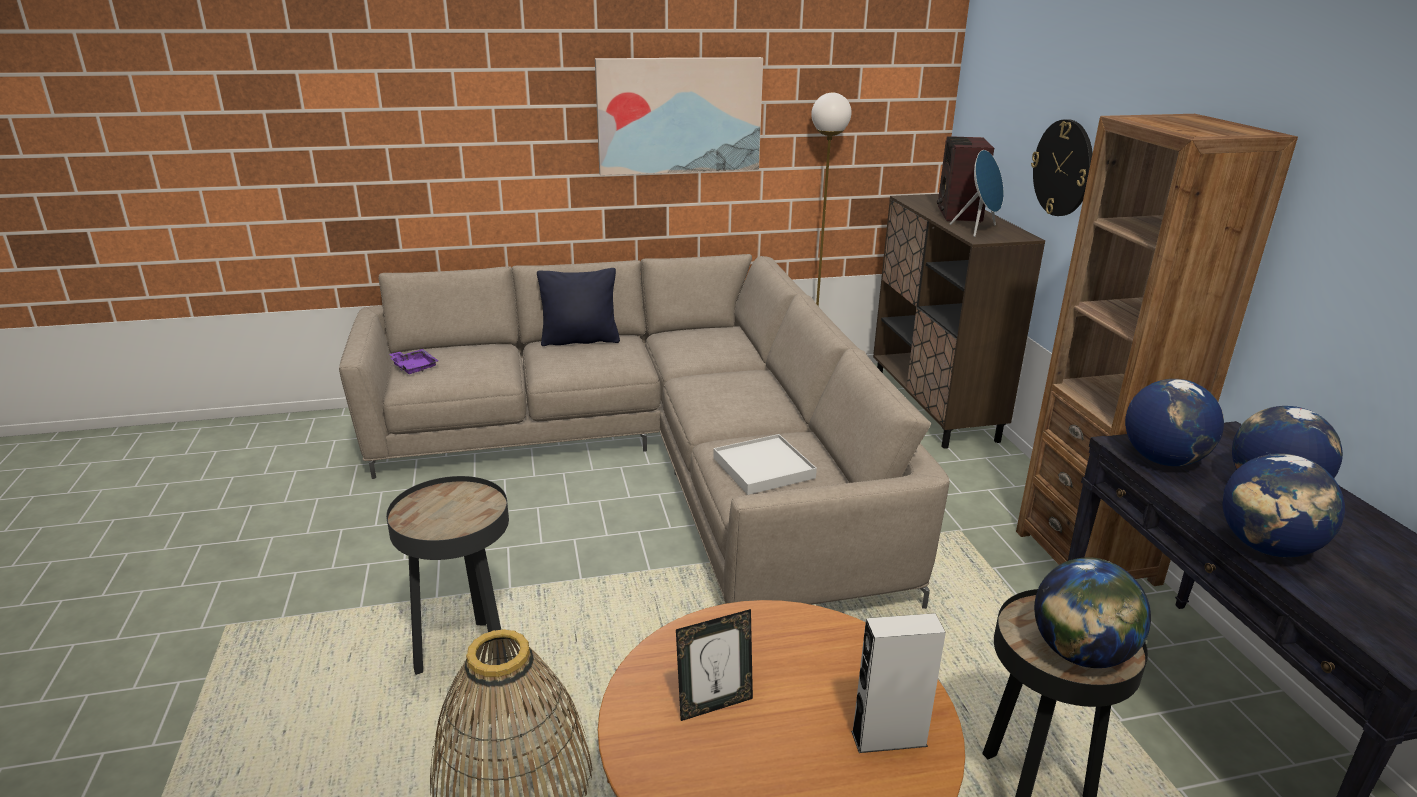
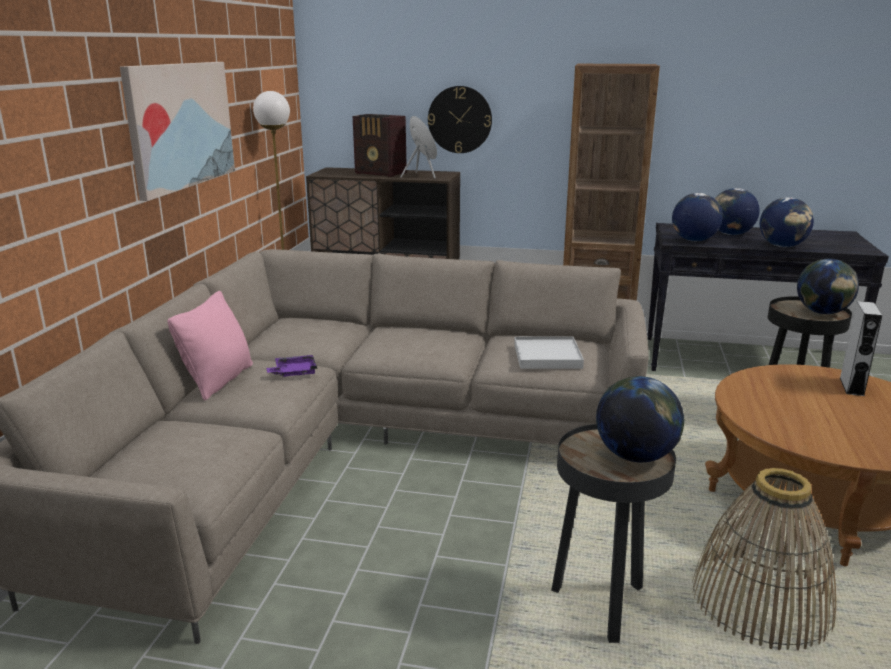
camera: 65 degrees left, 5 degrees down
purple tray [389,349,438,374] -> purple tray moved to [266,355,317,377]
black pillow [537,268,620,346] -> pink pillow [168,291,253,401]
picture frame [676,609,753,721] -> none
none -> globe [596,376,684,463]

